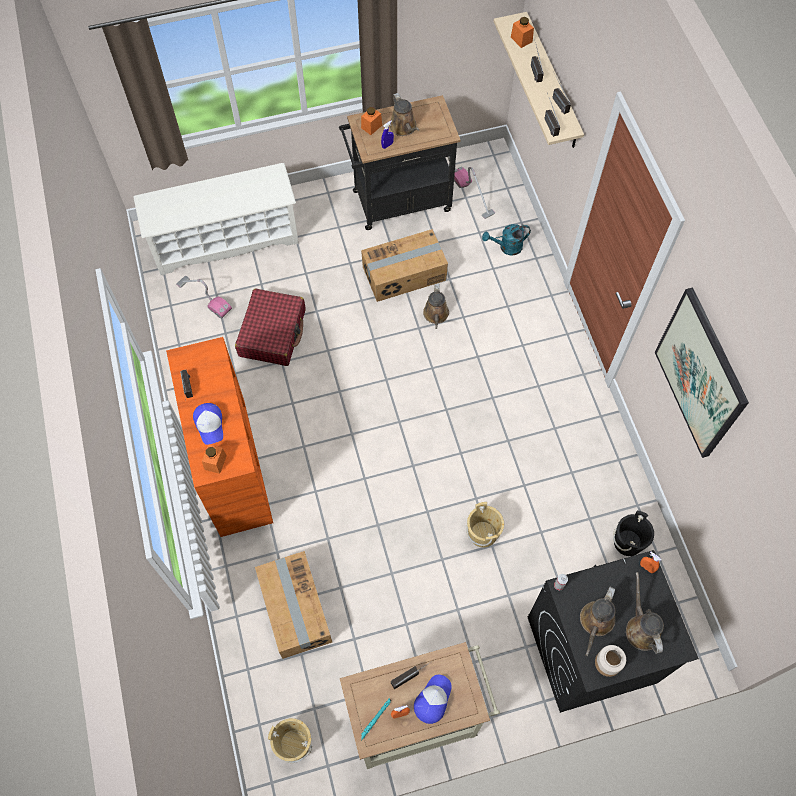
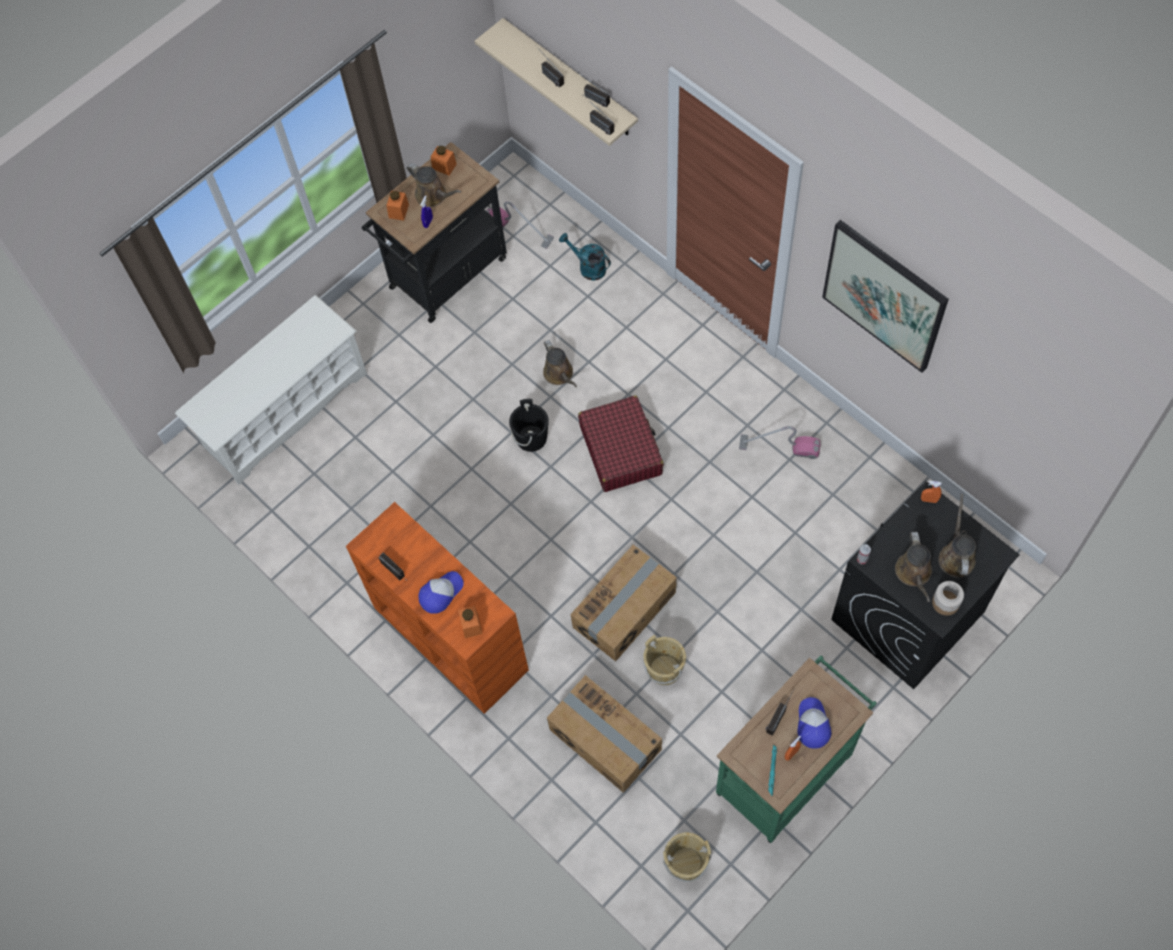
camera: 25 degrees left, 0 degrees up
vacuum cleaner [176,276,232,318] -> vacuum cleaner moved to [739,426,820,459]
cap [193,403,223,445] -> cap turned 90 degrees counterclockwise [418,571,464,614]
red suitcase [235,288,306,366] -> red suitcase moved to [578,396,664,492]
beige cart [340,642,500,769] -> green cart [716,655,877,843]
cardboard box [361,229,448,302] -> cardboard box moved to [570,545,677,661]
beige bucket [466,502,504,548] -> beige bucket moved to [643,635,686,685]
turquoise watering can [482,224,531,256] -> turquoise watering can turned 75 degrees clockwise [559,233,611,281]
orange jar [511,17,534,48] -> orange jar moved to [431,146,457,176]
black bucket [613,511,654,556] -> black bucket moved to [509,399,549,452]
brown watering can [626,572,664,654] -> brown watering can turned 45 degrees clockwise [938,494,976,577]

